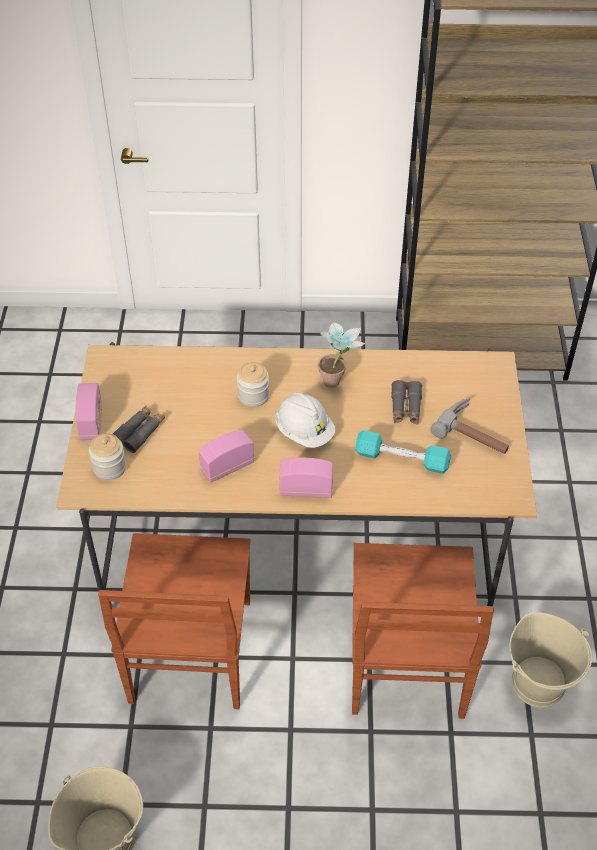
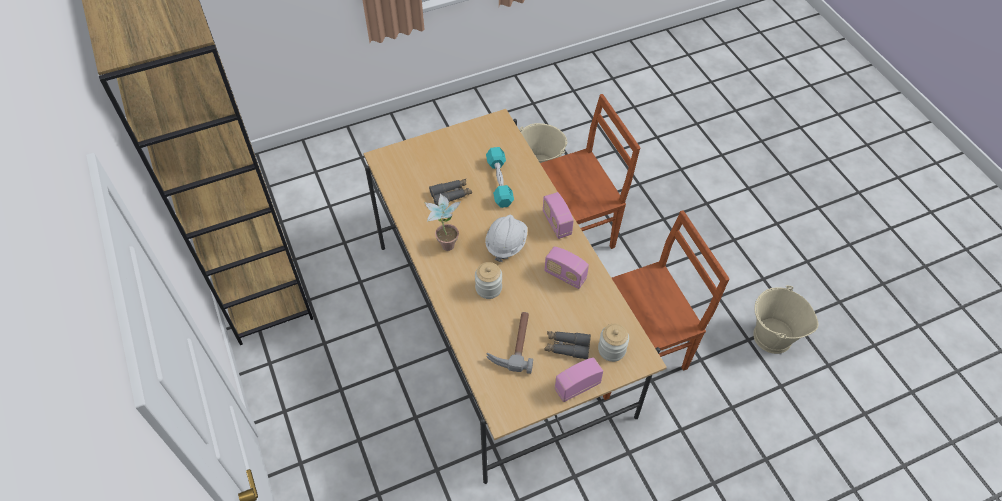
camera: 115 degrees left, 5 degrees up
hammer [430,398,509,454] -> hammer moved to [486,312,533,374]

